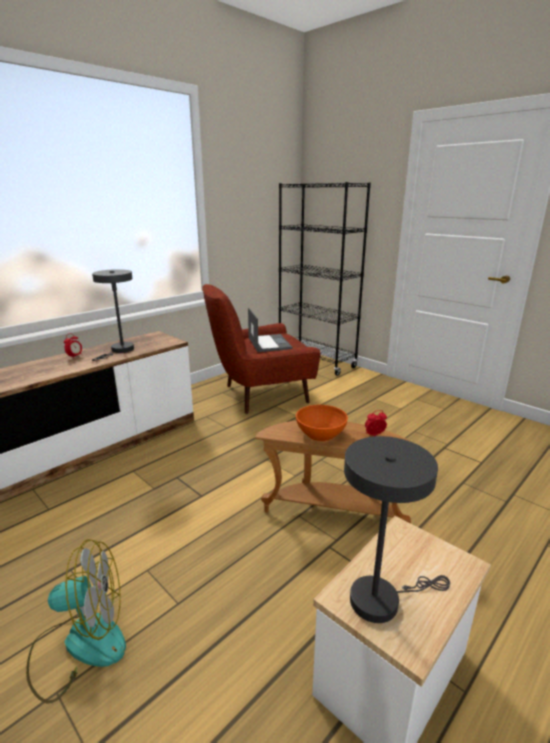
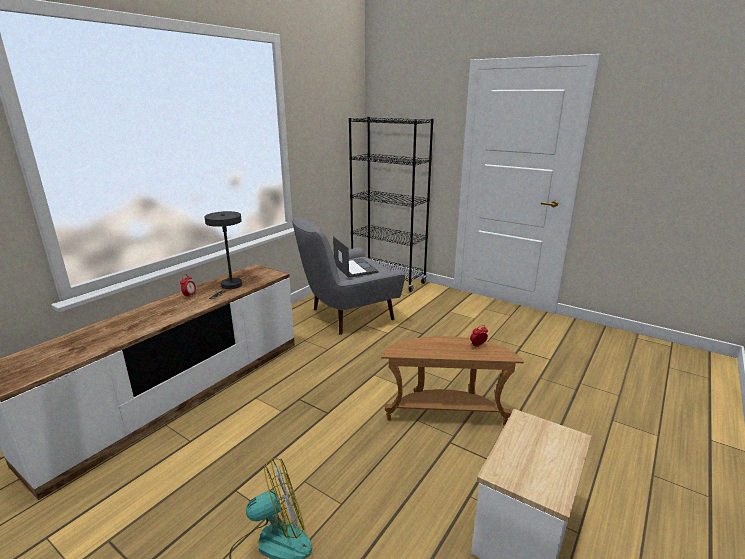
camera: 10 degrees left, 0 degrees up
red armchair [202,284,320,414] -> grey armchair [292,217,405,335]
orange bowl [296,405,348,441] -> none
grey table lamp [344,436,450,623] -> none

